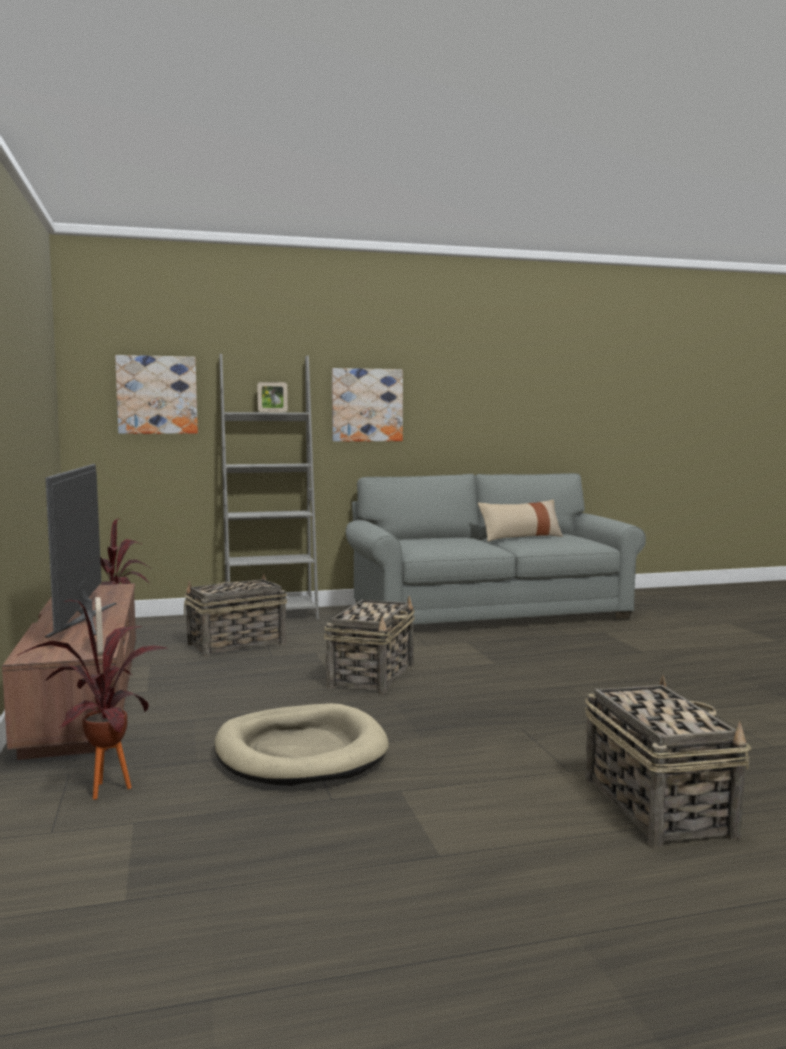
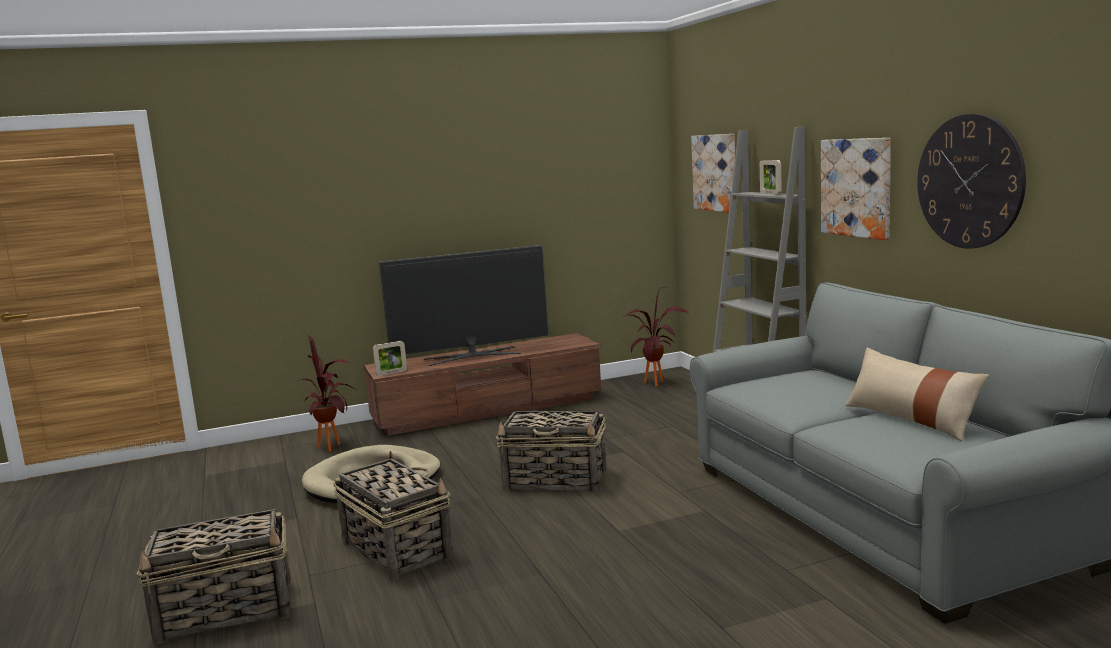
camera: 85 degrees right, 5 degrees up
basket [184,573,287,657] -> basket moved to [333,451,453,582]
none -> wall clock [917,114,1026,249]

